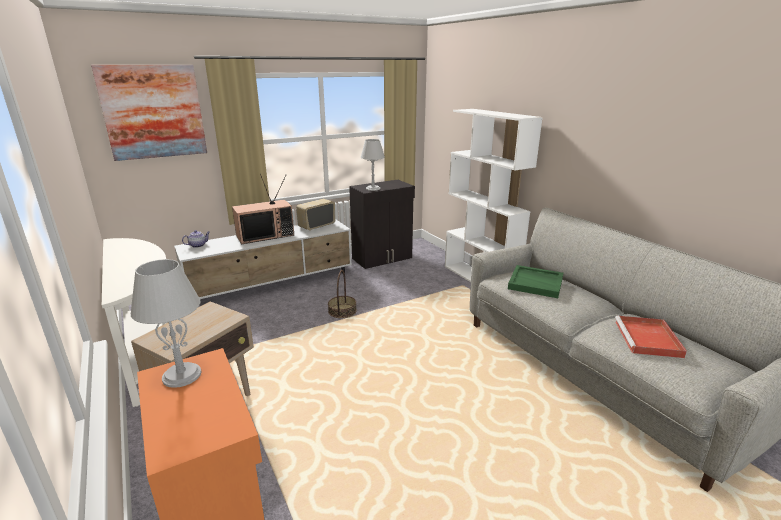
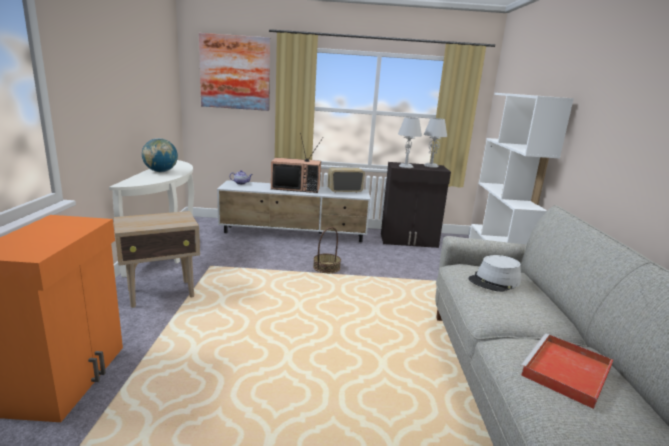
camera: 30 degrees right, 5 degrees down
grey table lamp [131,259,201,388] -> grey table lamp moved to [424,118,447,168]
green tray [508,265,563,298] -> grey hat [468,255,521,292]
none -> globe [142,138,178,172]

